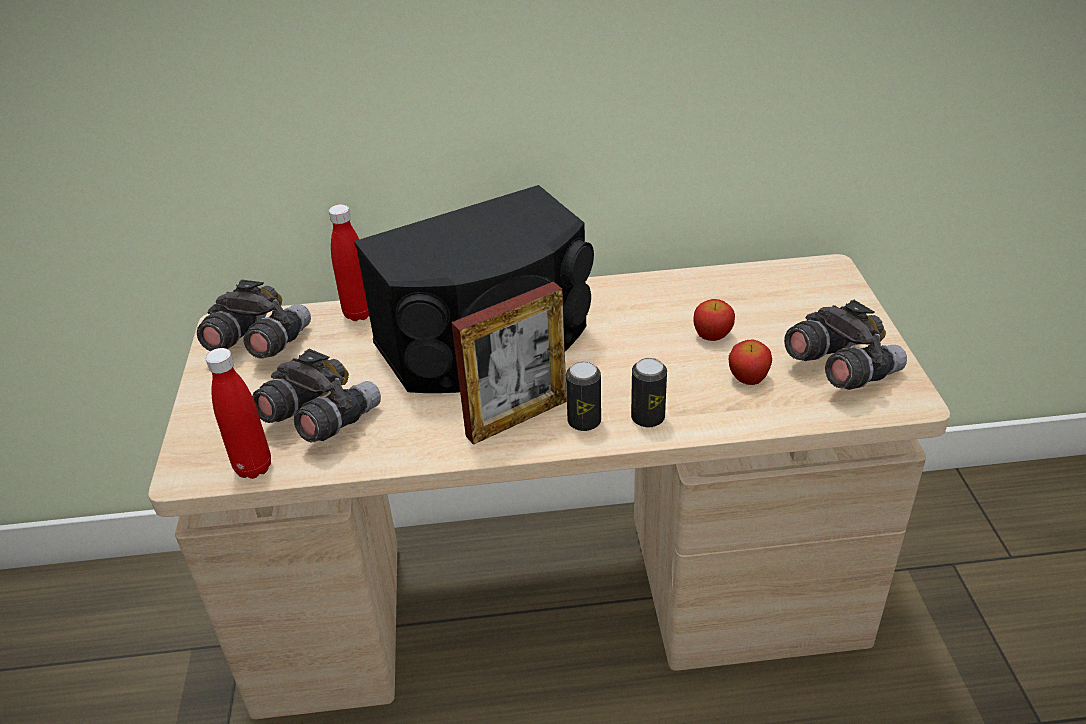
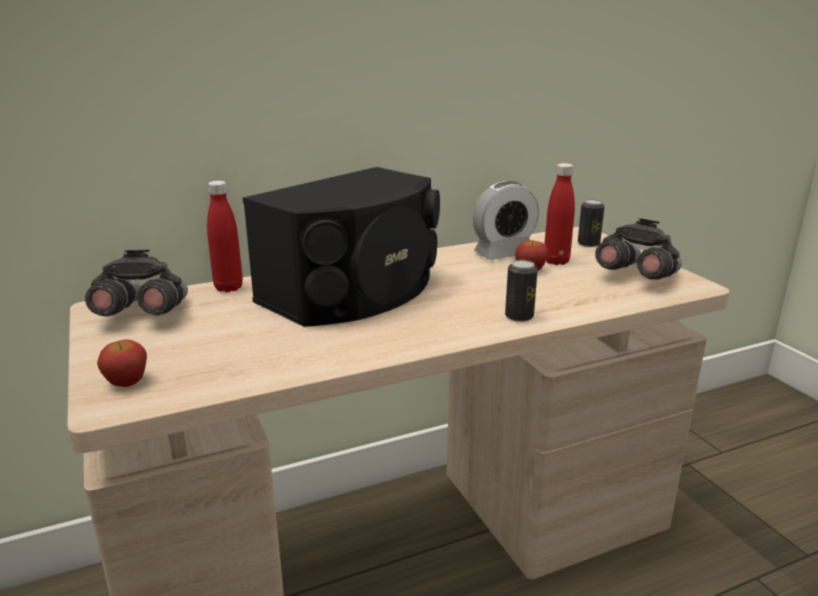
camera: 20 degrees left, 15 degrees down
red bottle [205,348,271,479] -> red bottle moved to [544,163,575,265]
grey binoculars [252,349,381,443] -> none
picture frame [451,282,567,445] -> none
can [566,361,601,431] -> can moved to [578,199,605,247]
apple [729,339,772,385] -> apple moved to [97,339,147,387]
none -> alarm clock [473,181,539,260]

